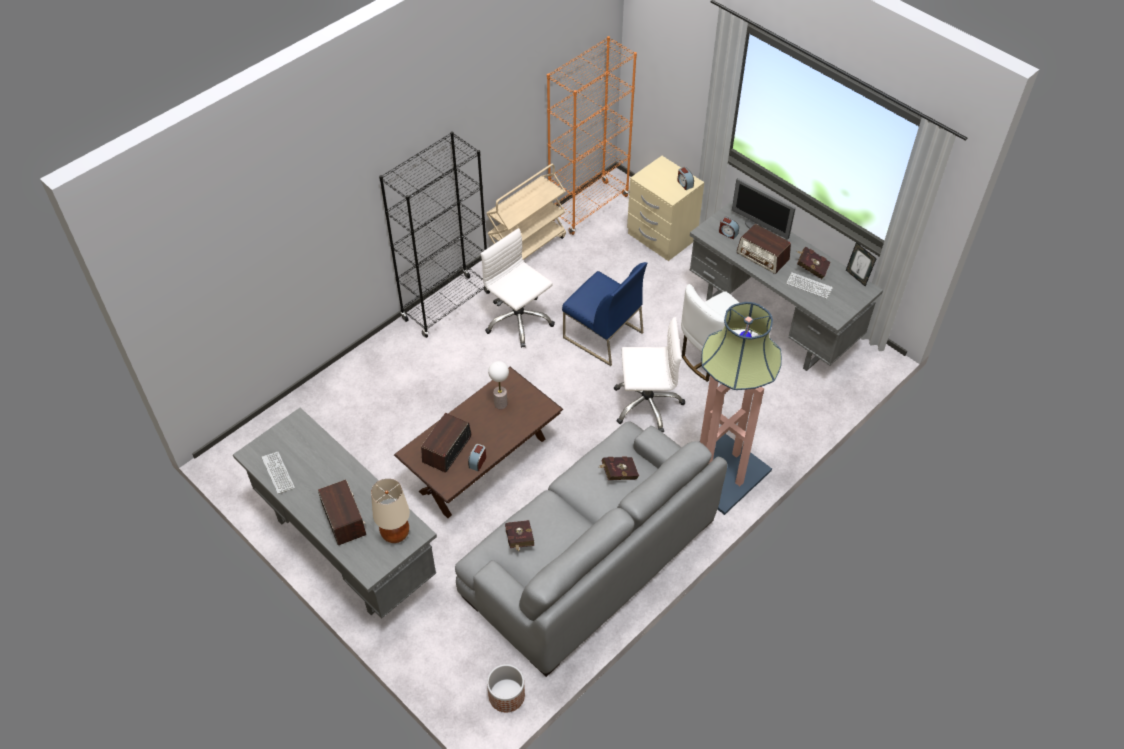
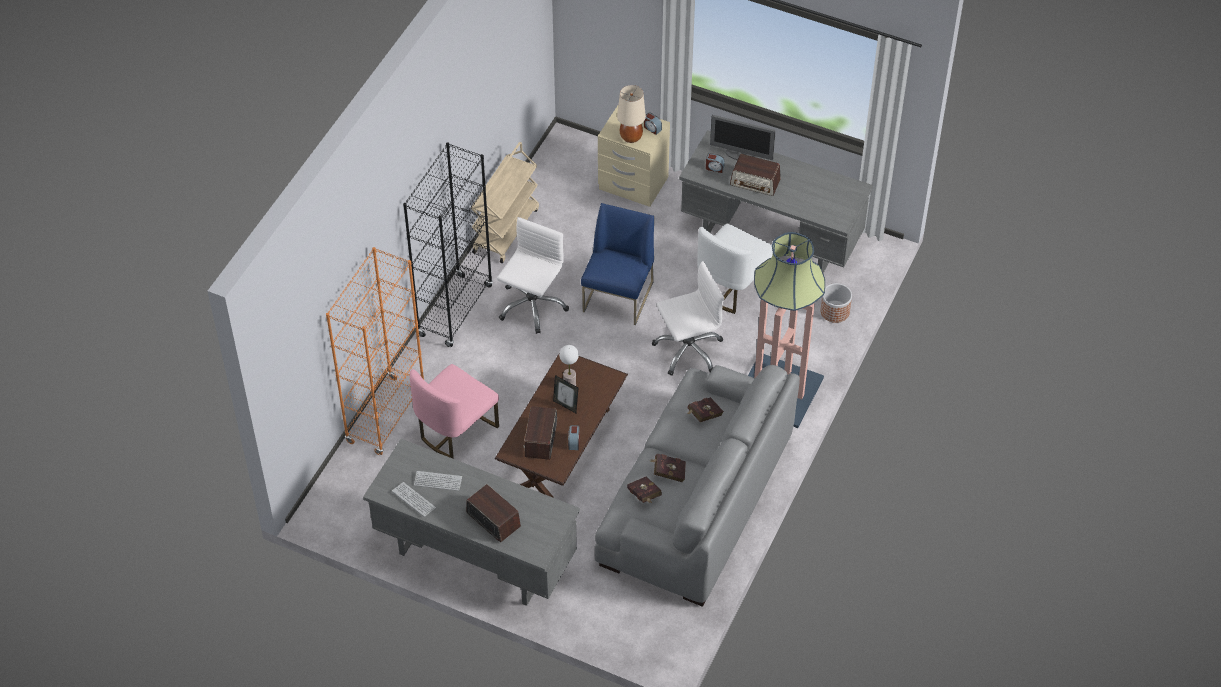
camera: 20 degrees left, 0 degrees up
beige table lamp [371,478,410,543] -> beige table lamp moved to [617,85,646,143]
white office chair [481,228,555,348] -> white office chair turned 90 degrees clockwise [497,217,569,334]
planter [487,664,525,713] -> planter moved to [820,283,852,323]
orange bookcase [547,36,637,235] -> orange bookcase moved to [326,247,424,456]
blue chair [562,262,647,366] -> blue chair turned 90 degrees counterclockwise [581,203,654,325]
keyboard [786,272,833,299] -> keyboard moved to [414,471,462,491]
red book [797,247,830,279] -> red book moved to [649,453,686,482]
picture frame [846,242,877,287] -> picture frame moved to [553,375,578,413]
none -> pink chair [410,364,499,459]

